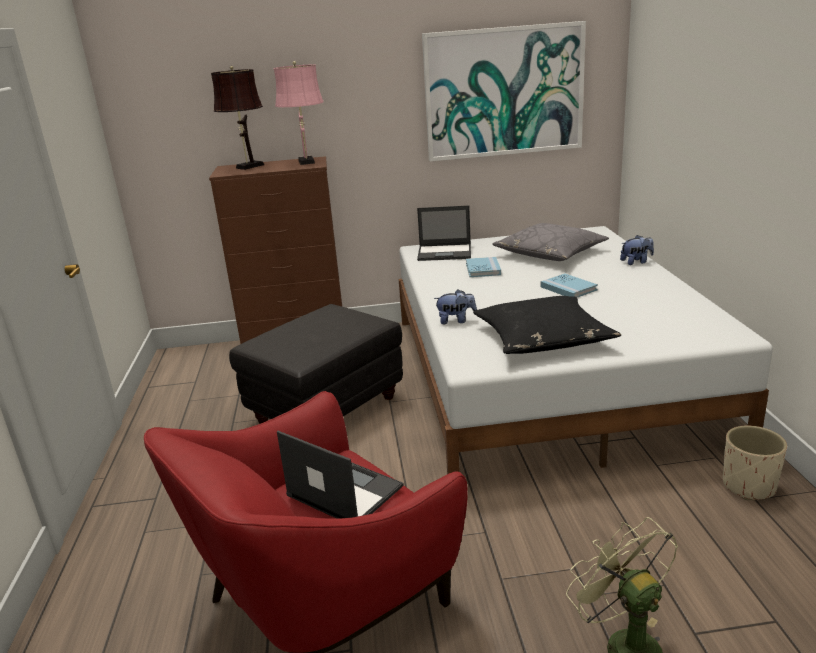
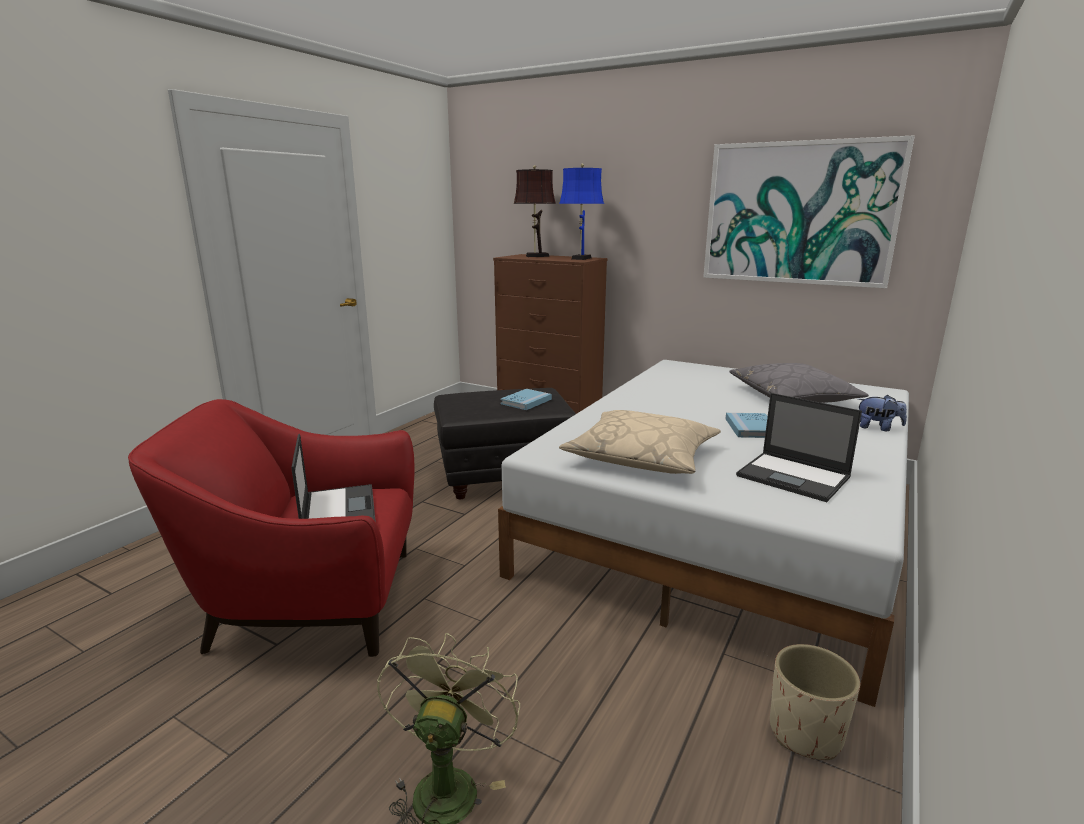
camera: 35 degrees right, 5 degrees down
pink table lamp [274,61,324,165] -> blue table lamp [559,164,604,260]
laptop [417,205,471,261] -> laptop moved to [736,393,862,502]
plush toy [434,289,477,324] -> none
blue book [466,257,501,277] -> blue book moved to [500,389,552,410]
black pillow [473,296,621,354] -> beige pillow [559,410,721,474]

